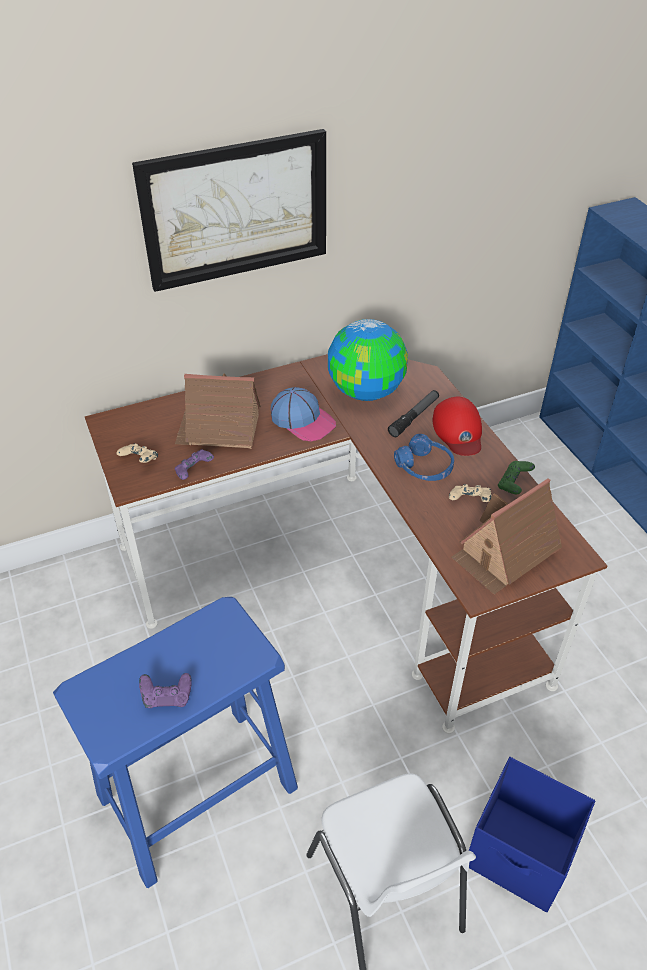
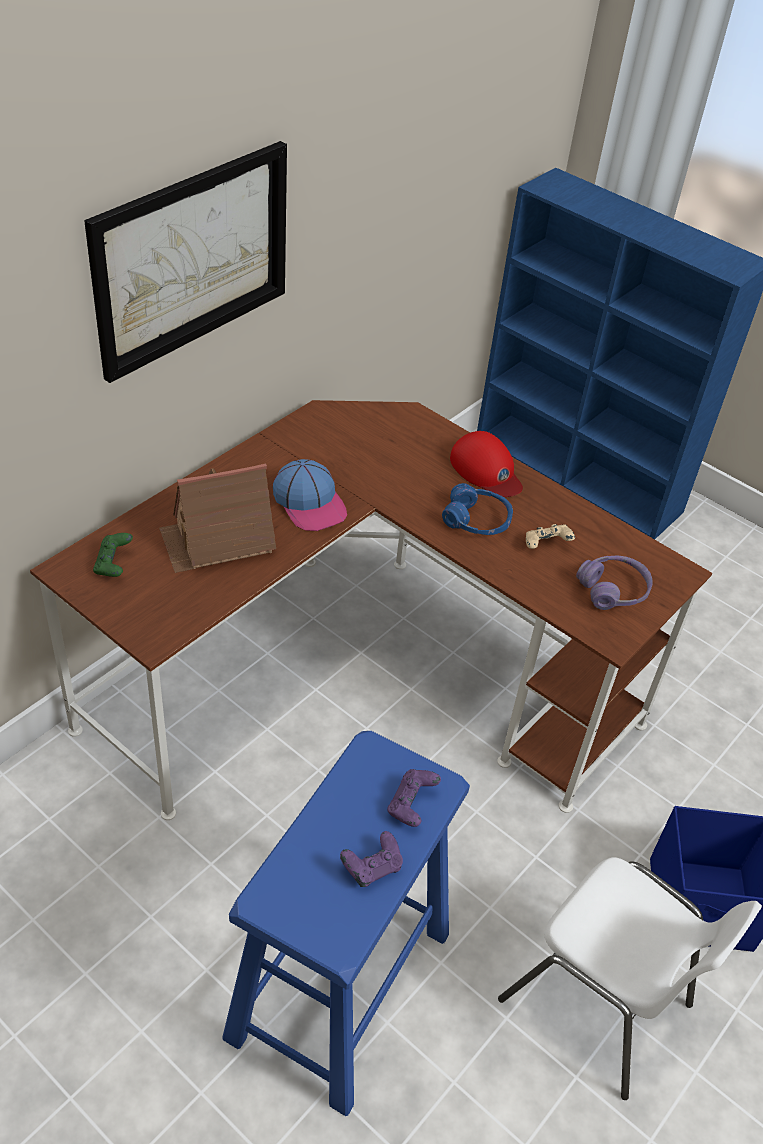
camera: 30 degrees left, 0 degrees up
beige game controller [117,443,158,463] -> none
purple game controller [174,449,214,480] -> purple game controller moved to [387,769,441,827]
cap [271,387,336,442] -> cap turned 45 degrees clockwise [273,459,347,531]
globe [328,319,408,401] -> none
flashlight [388,390,439,437] -> none
toy house [451,478,562,594] -> purple headphones [576,556,653,610]
green game controller [498,461,535,495] -> green game controller moved to [93,533,133,577]

